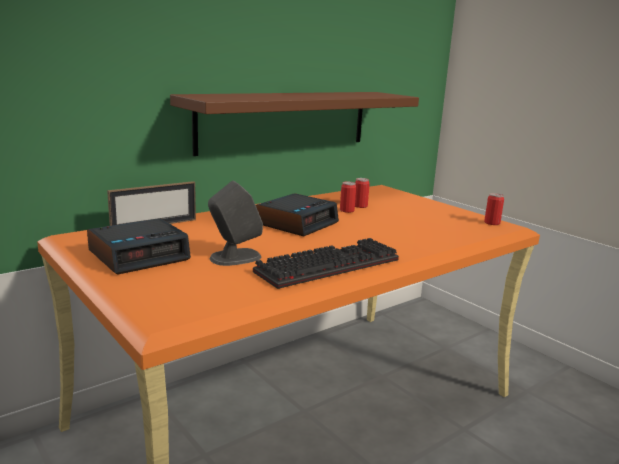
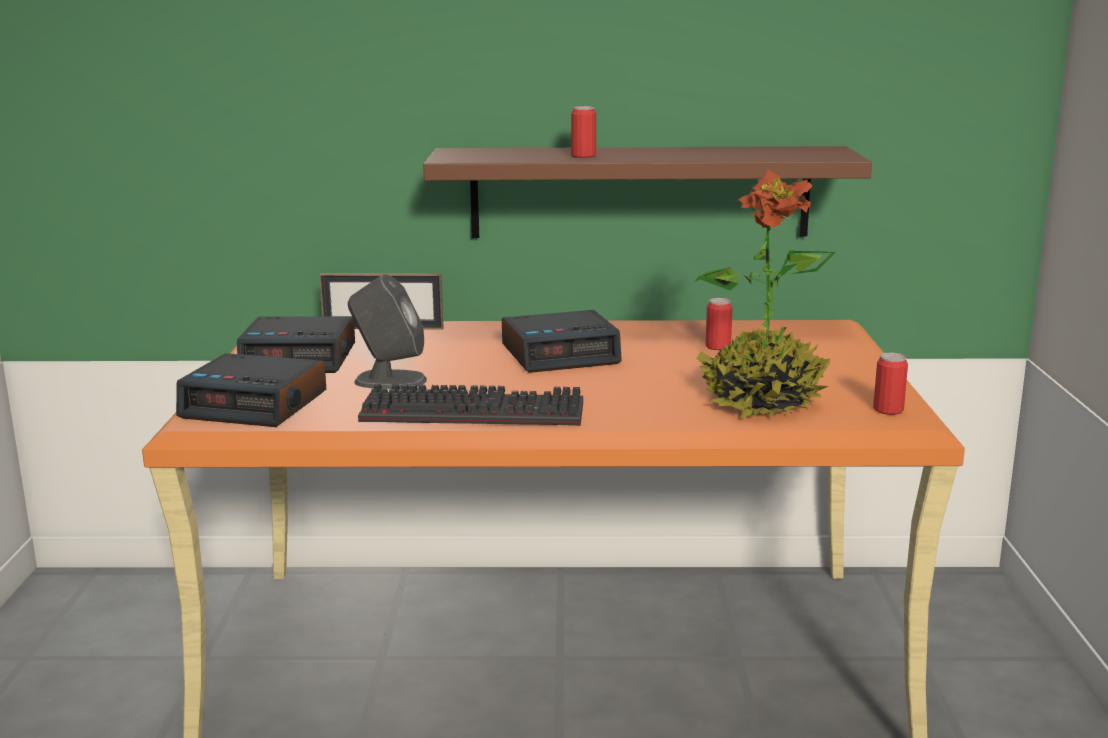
camera: 40 degrees right, 0 degrees up
can [340,182,356,213] -> can moved to [571,106,596,158]
none -> alarm clock [176,353,326,427]
none -> potted plant [695,170,836,418]

